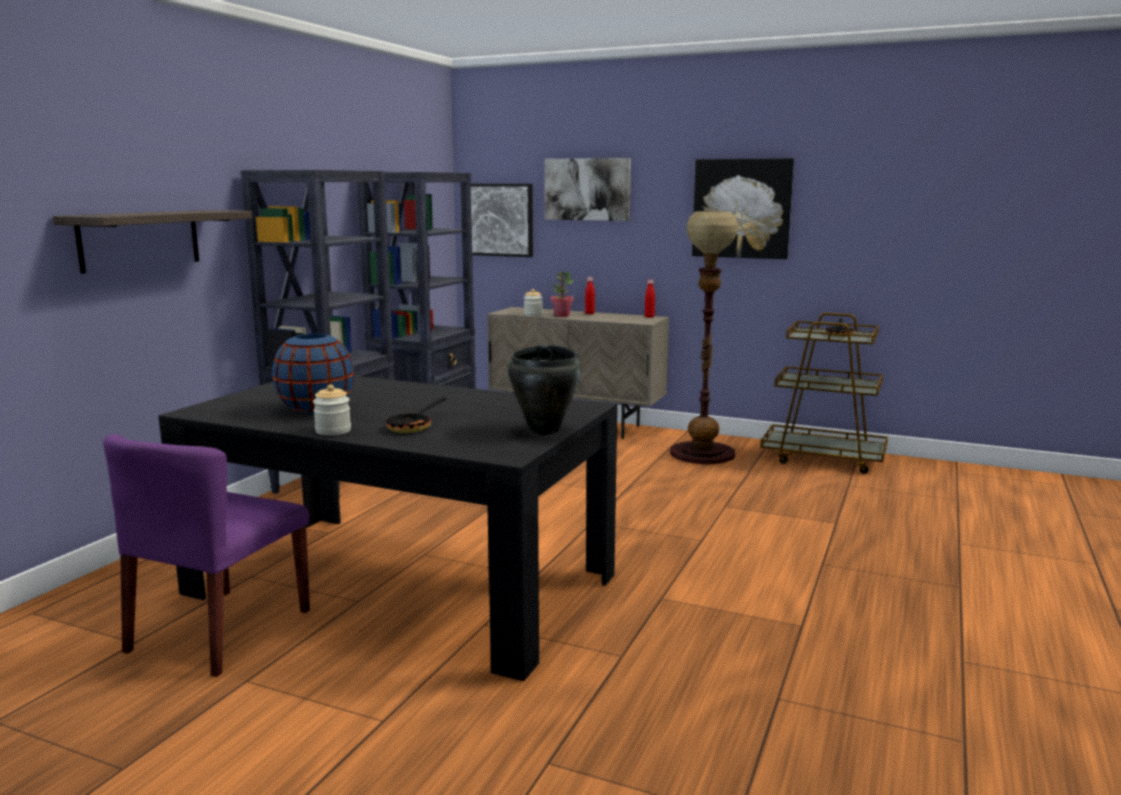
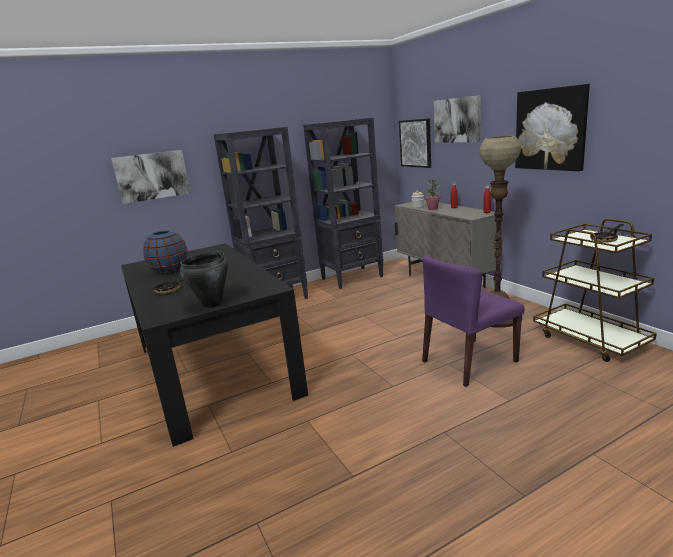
camera: 40 degrees right, 5 degrees up
shelf [53,210,252,274] -> picture [111,150,190,204]
purple chair [103,434,310,677] -> purple chair moved to [422,254,524,387]
jar [313,385,351,436] -> none

